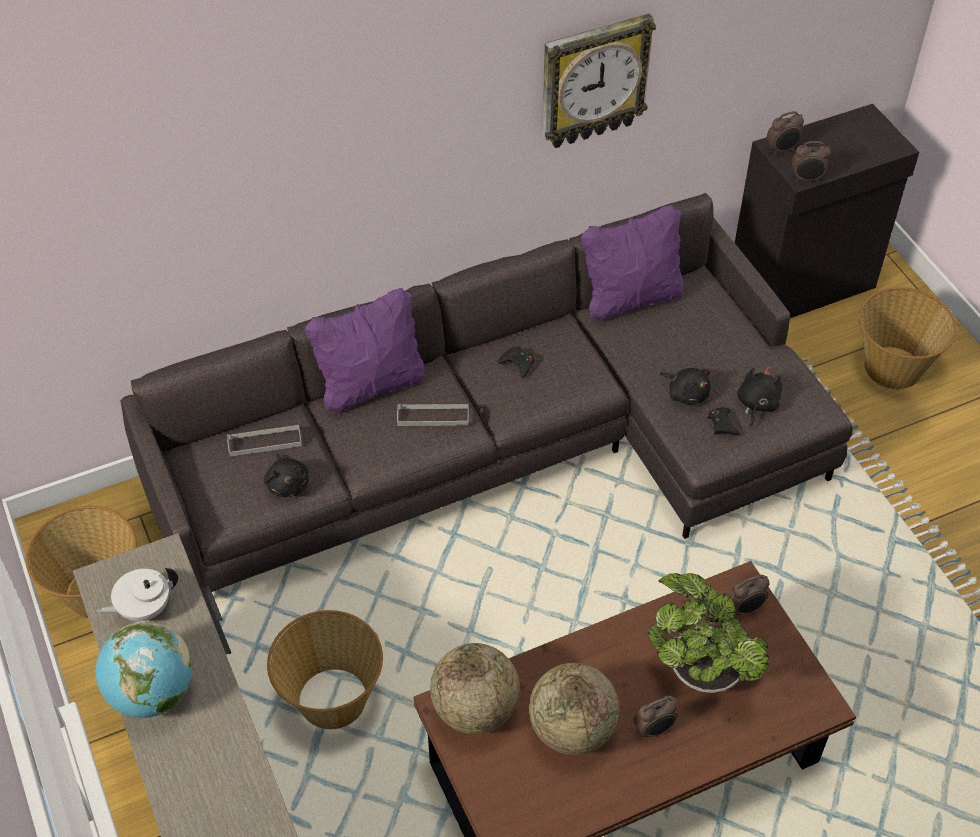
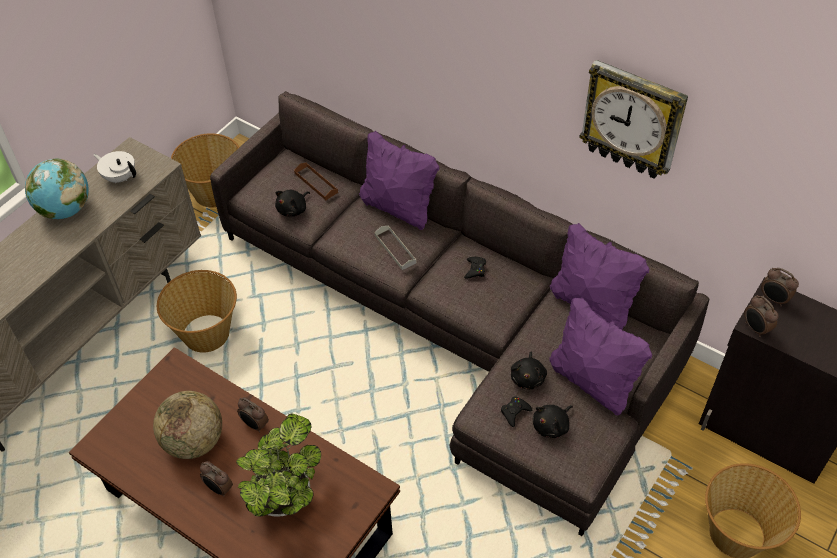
camera: 60 degrees right, 0 degrees up
grey tray [227,424,302,457] -> brown tray [294,163,338,200]
globe [430,643,520,734] -> none
alarm clock [728,575,770,617] -> alarm clock moved to [237,397,269,432]
black plush toy [737,367,782,427] -> black plush toy turned 150 degrees clockwise [533,405,573,438]
none -> purple pillow [549,298,652,415]

